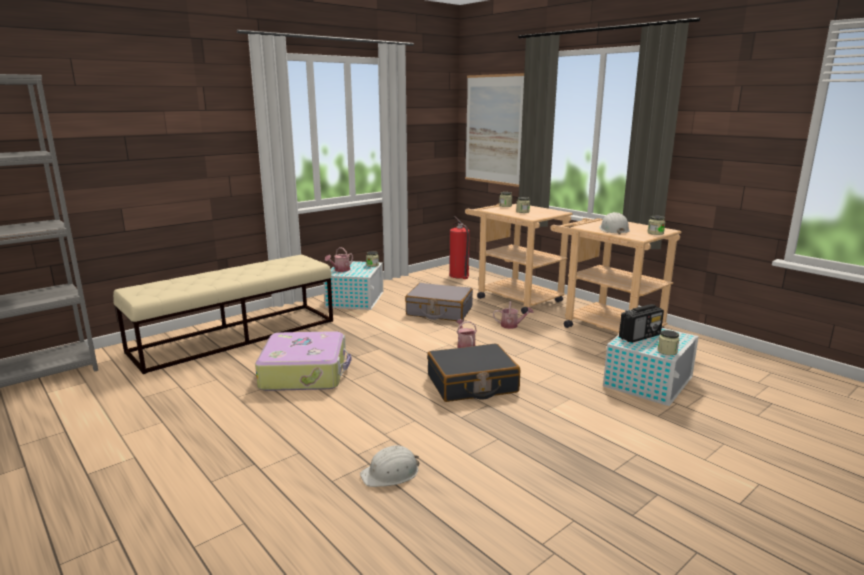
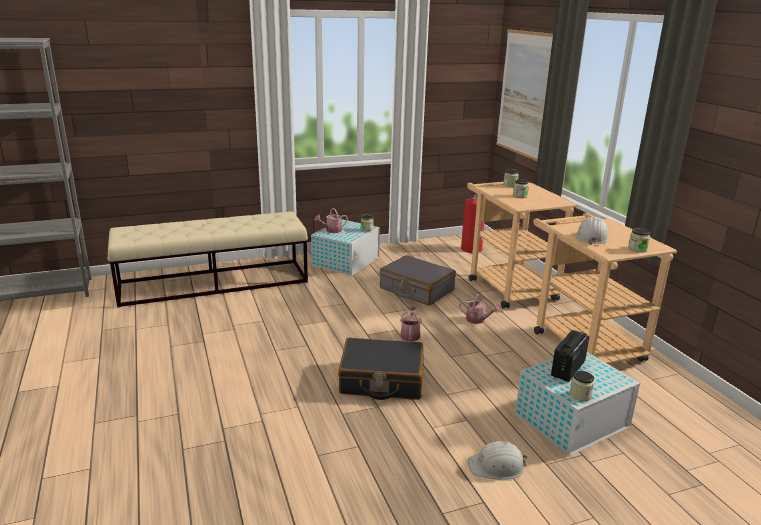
camera: 20 degrees right, 5 degrees up
suitcase [255,331,352,391] -> none
white hard hat [360,445,419,487] -> white hard hat moved to [468,441,527,480]
radio [619,304,664,343] -> radio turned 135 degrees clockwise [551,330,590,382]

